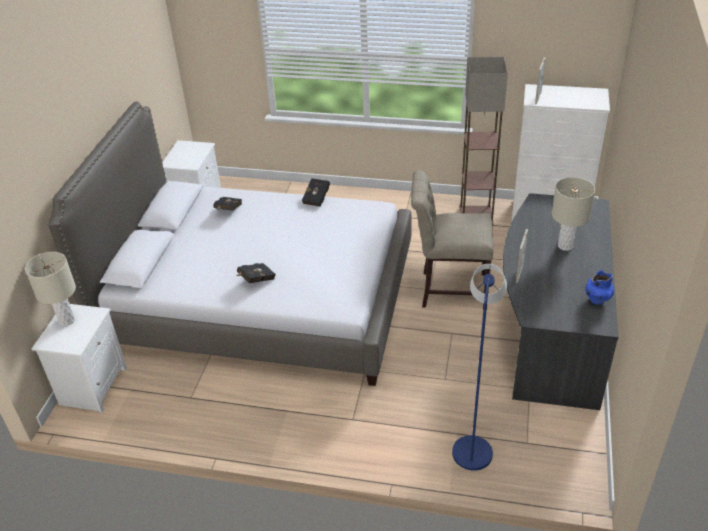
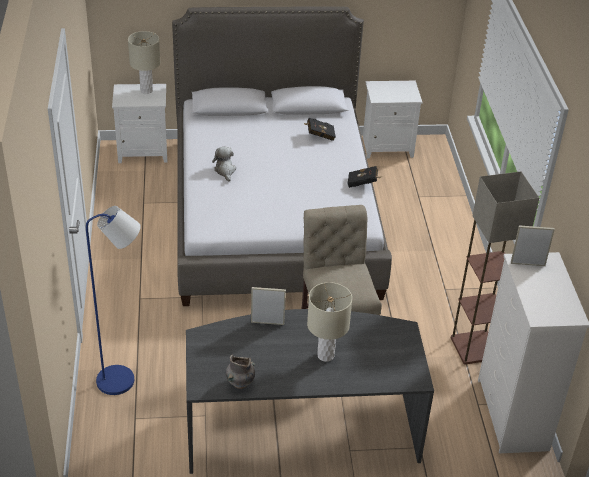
camera: 70 degrees right, 0 degrees up
black book [237,263,276,283] -> plush toy [212,147,236,182]
blue vase [585,270,614,305] -> grey vase [226,355,255,389]

